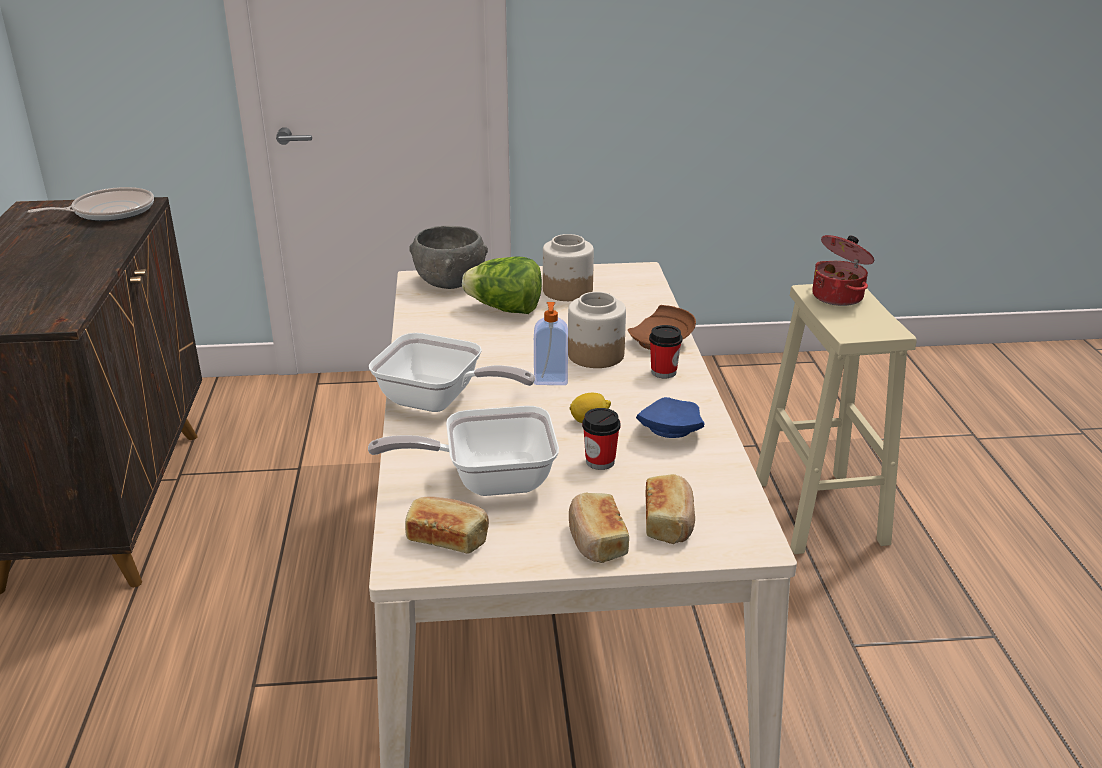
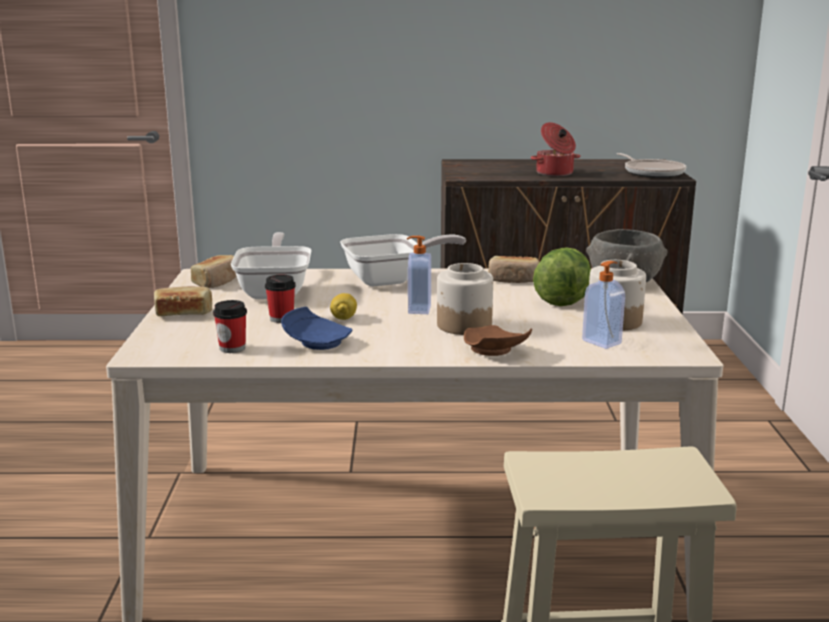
camera: 95 degrees right, 10 degrees down
frying pan [369,333,535,412] -> frying pan turned 135 degrees counterclockwise [340,234,466,286]
bread [645,474,695,544] -> bread moved to [488,256,539,283]
cup [649,325,683,378] -> cup moved to [213,300,247,353]
cooking pot [812,235,874,306] -> cooking pot moved to [531,122,580,176]
none -> soap dispenser [582,261,625,349]

